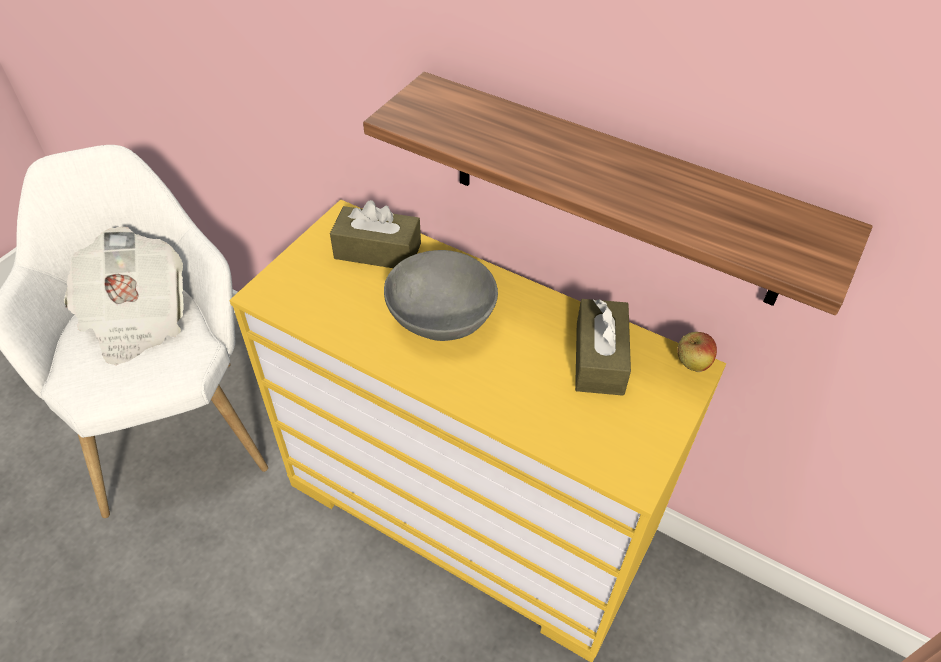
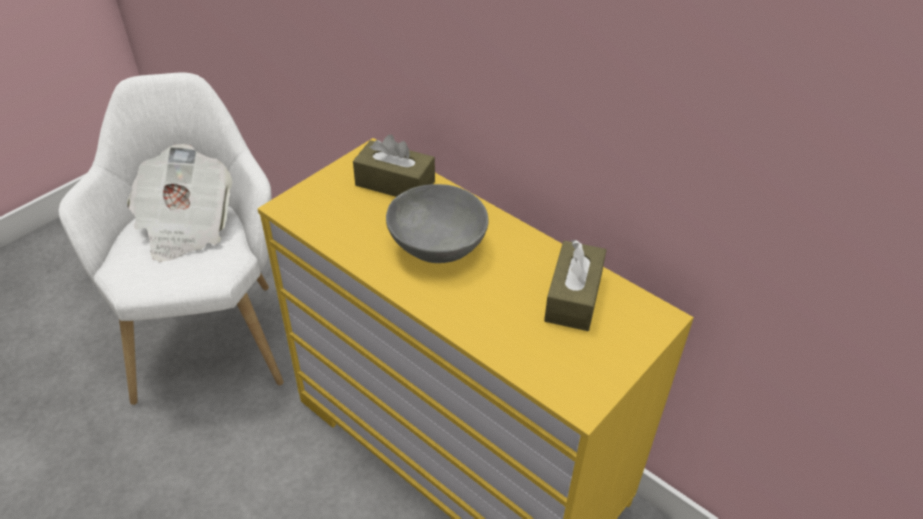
camera: 10 degrees right, 5 degrees down
shelf [363,72,873,315] -> none
apple [677,332,717,372] -> none

